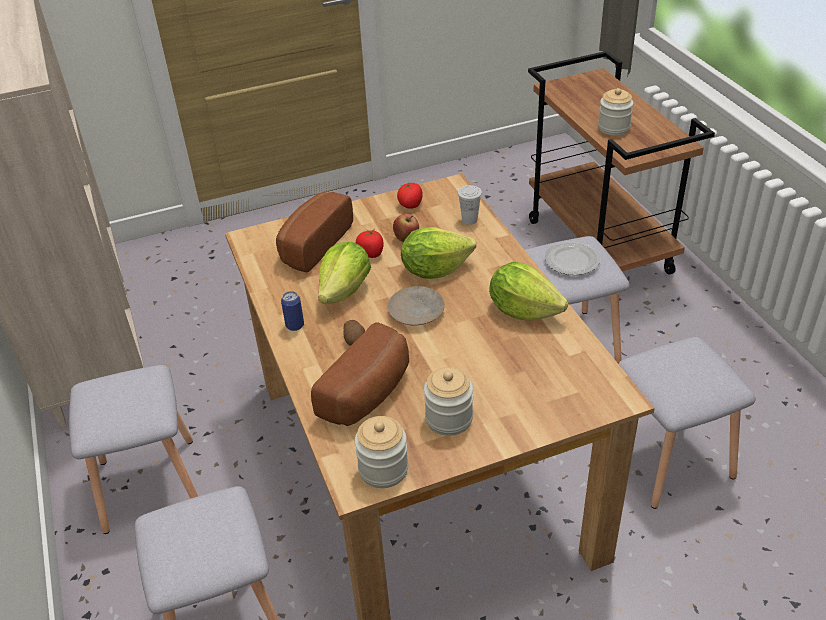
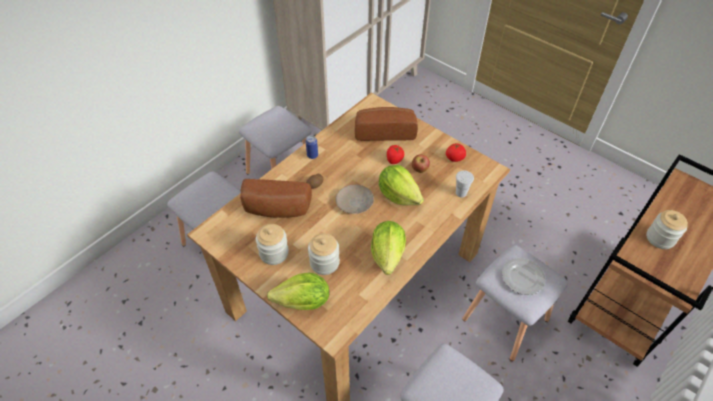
camera: 60 degrees right, 10 degrees up
lettuce [318,242,371,304] -> lettuce moved to [267,273,329,310]
jar [355,416,408,488] -> jar moved to [308,233,340,275]

